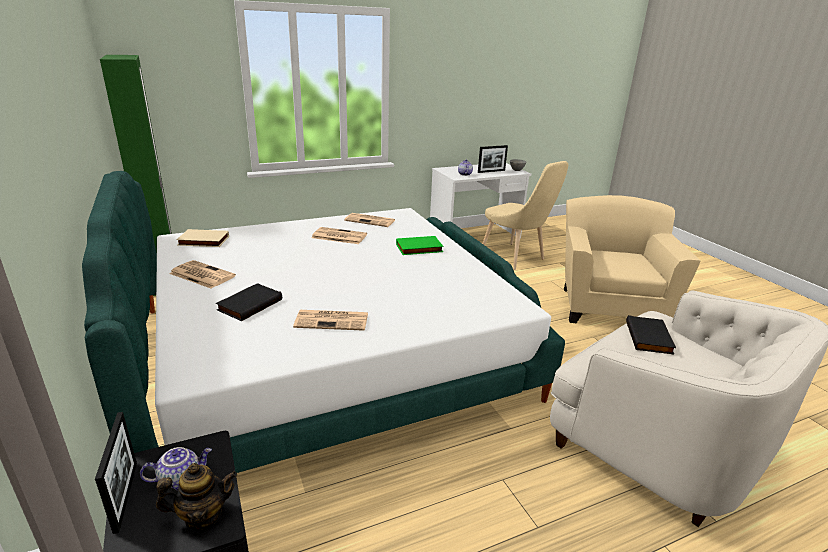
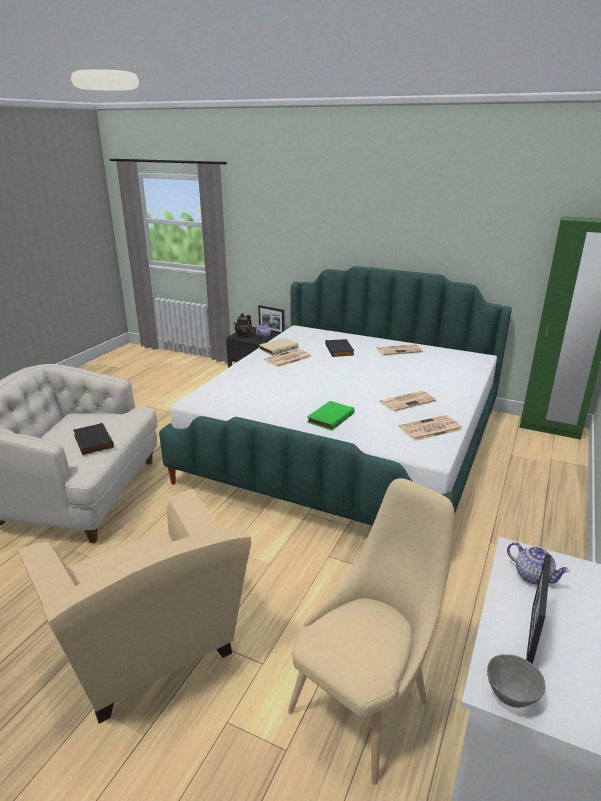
camera: 140 degrees right, 0 degrees up
beige book [176,229,229,247] -> beige book moved to [259,338,299,356]
beige chair [482,161,568,270] -> beige chair turned 120 degrees clockwise [288,478,455,785]

